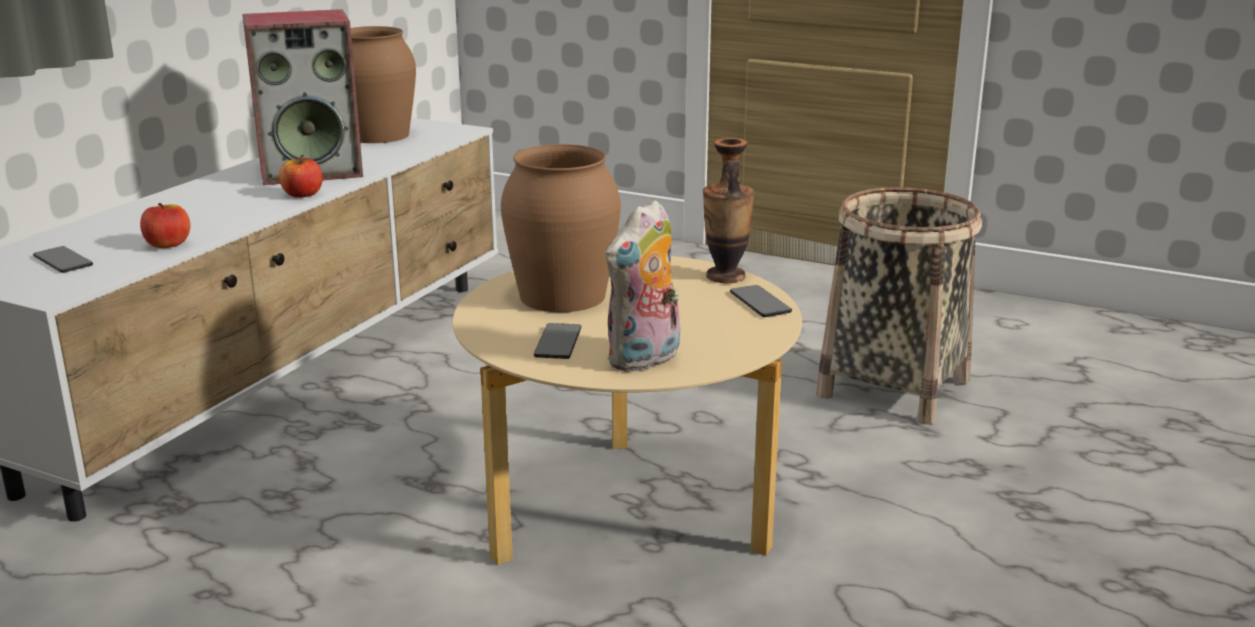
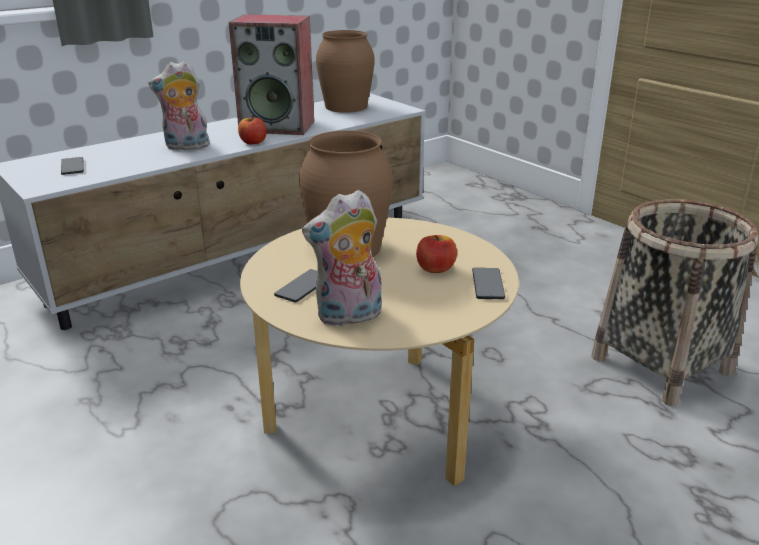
camera: 25 degrees right, 5 degrees up
apple [140,203,190,248] -> apple moved to [416,235,457,273]
vase [703,138,754,284] -> none
none -> plush toy [149,61,210,150]

